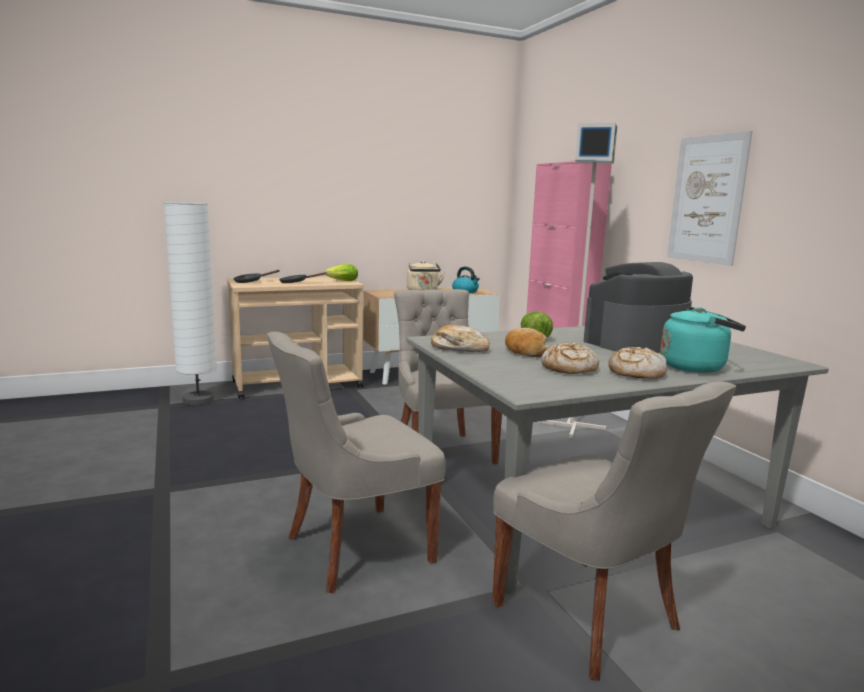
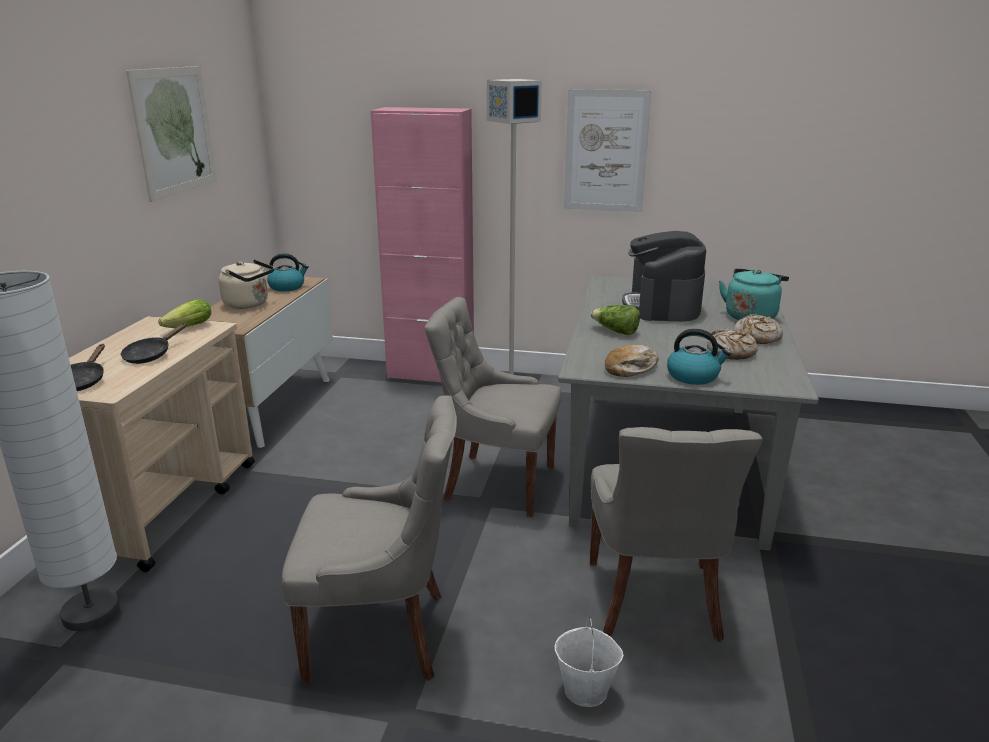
camera: 55 degrees left, 10 degrees up
grey chair [493,381,736,681] -> grey chair moved to [281,395,457,685]
bread [505,328,550,357] -> none
none -> picture [126,66,217,202]
none -> white bucket [555,616,624,707]
none -> kettle [667,329,731,385]

